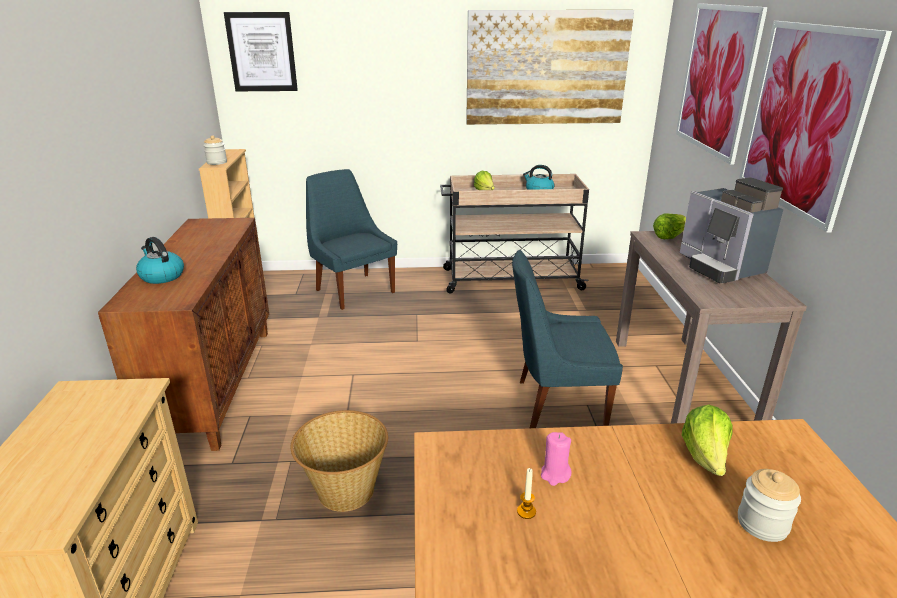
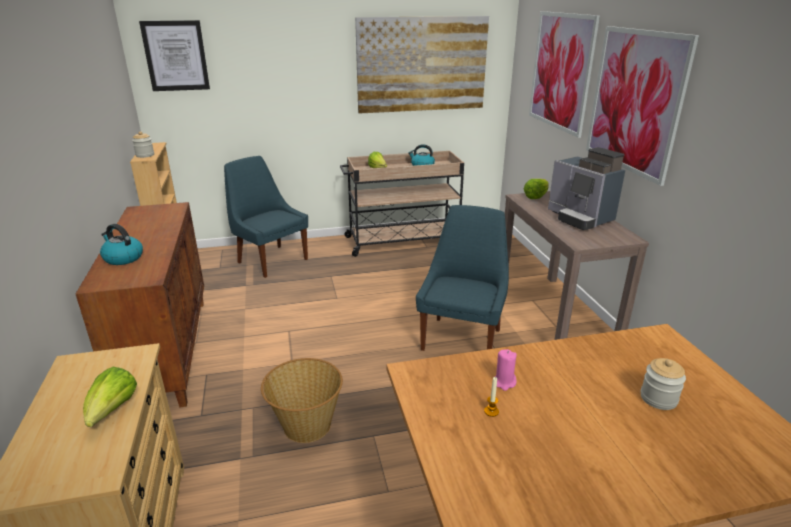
camera: 10 degrees left, 0 degrees up
blue chair [512,250,623,428] -> blue chair turned 120 degrees clockwise [416,205,509,351]
lettuce [682,404,733,476] -> lettuce moved to [83,367,137,427]

